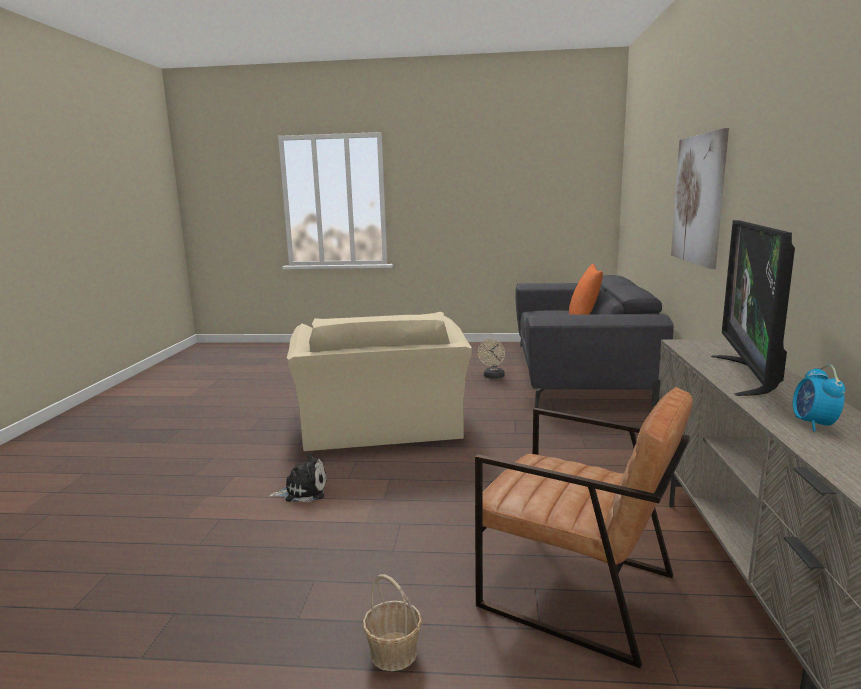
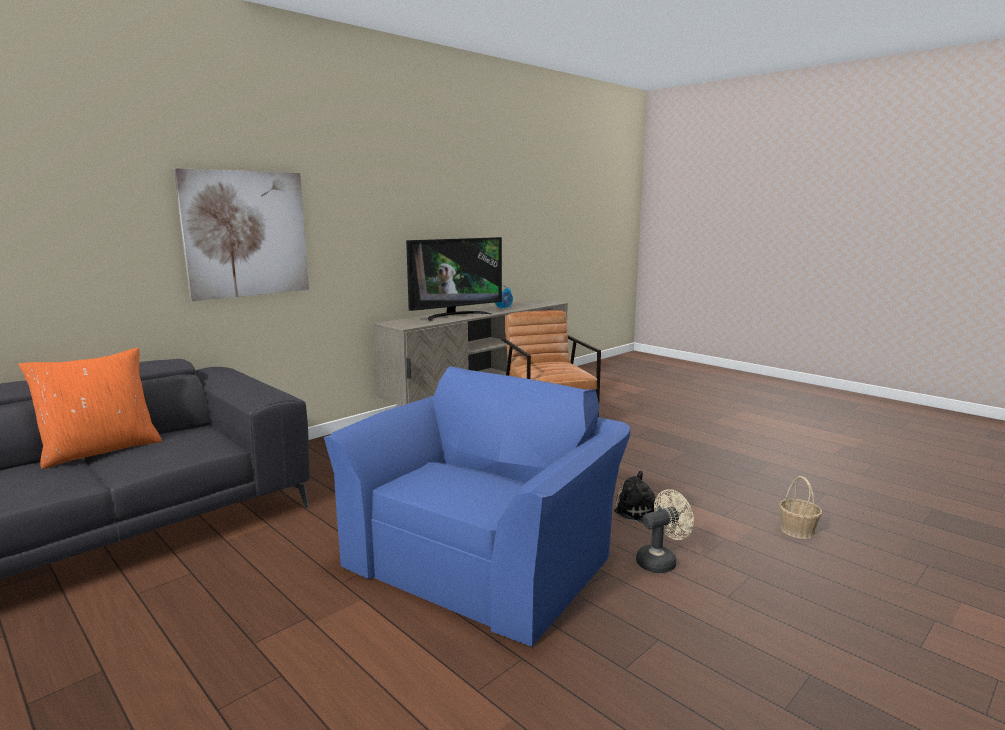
camera: 140 degrees left, 0 degrees up
beige armchair [287,312,472,451] -> blue armchair [324,366,630,647]
basket [363,574,422,671] -> basket moved to [779,476,822,539]
beige fan [478,339,505,379] -> beige fan moved to [636,489,694,573]

